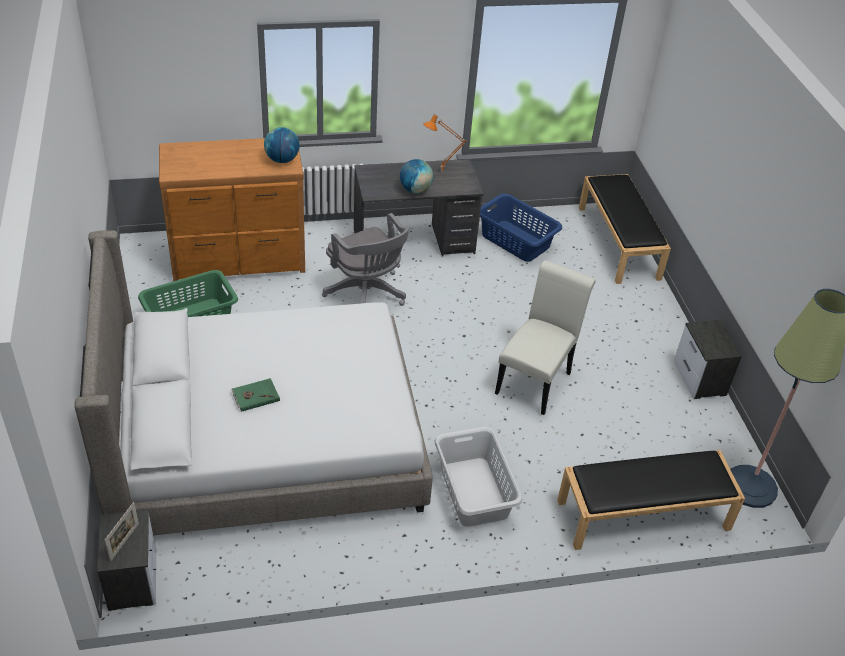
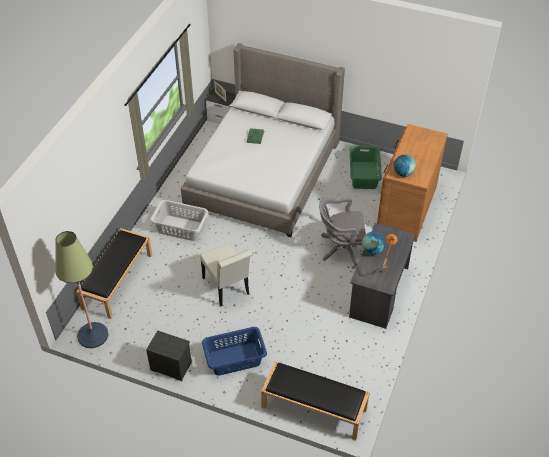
camera: 125 degrees right, 5 degrees up
blue laundry basket [480,193,562,262] -> blue laundry basket moved to [202,327,267,376]

